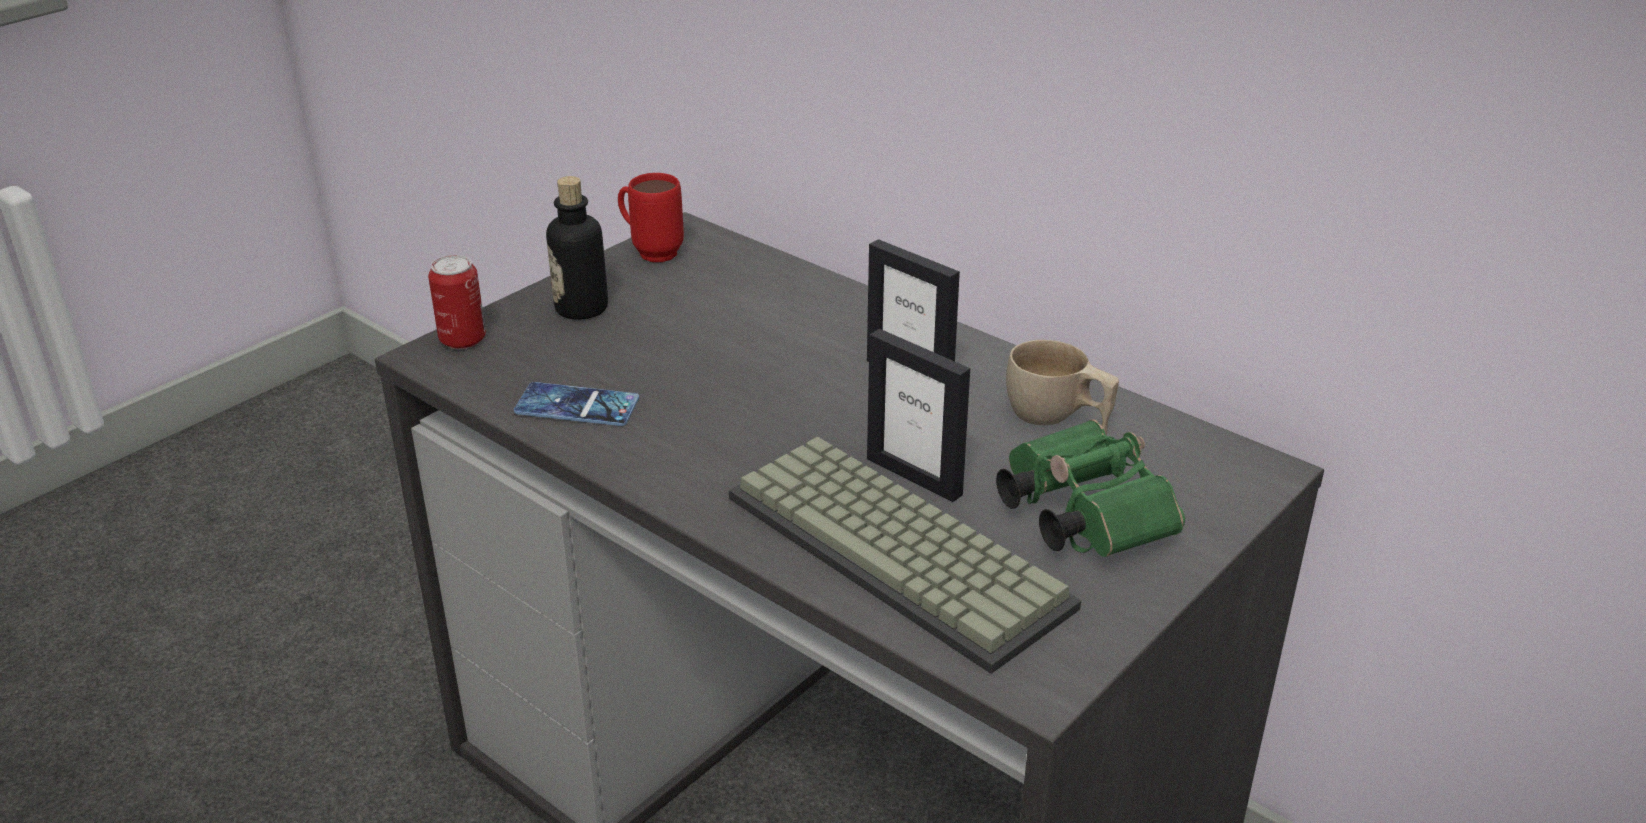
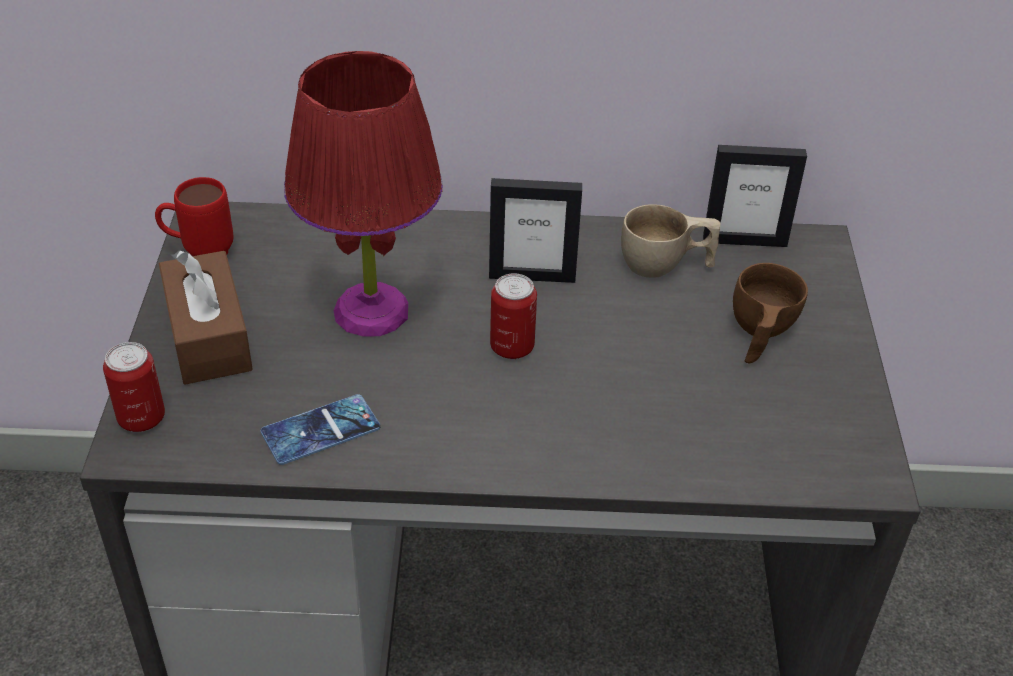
camera: 40 degrees left, 10 degrees up
bottle [546,176,608,320] -> brown tissue box [159,251,253,385]
keyboard [729,437,1081,674] -> none
picture frame [867,329,970,502] -> picture frame moved to [703,145,807,247]
green binoculars [996,419,1185,557] -> brown cup [733,263,808,364]
none -> red table lamp [284,51,443,337]
none -> can [490,273,537,359]

